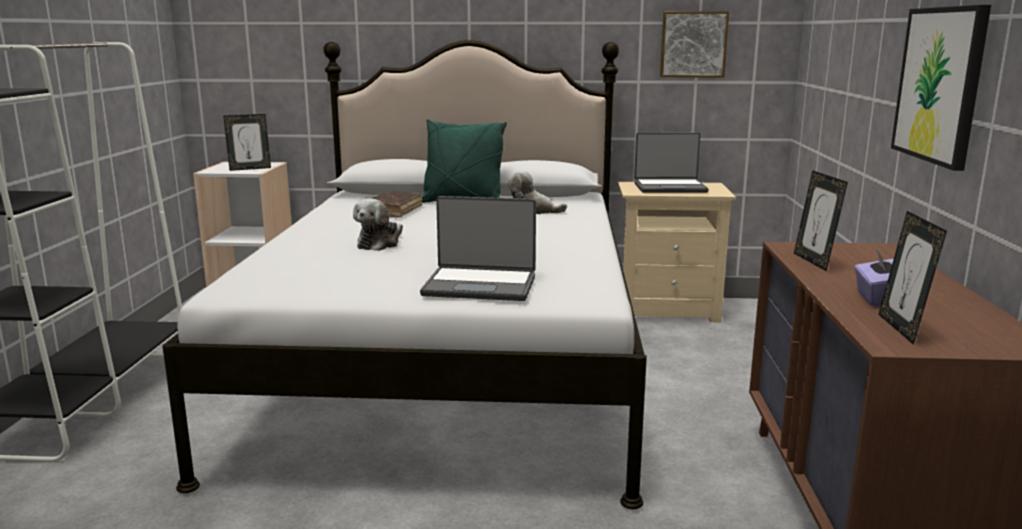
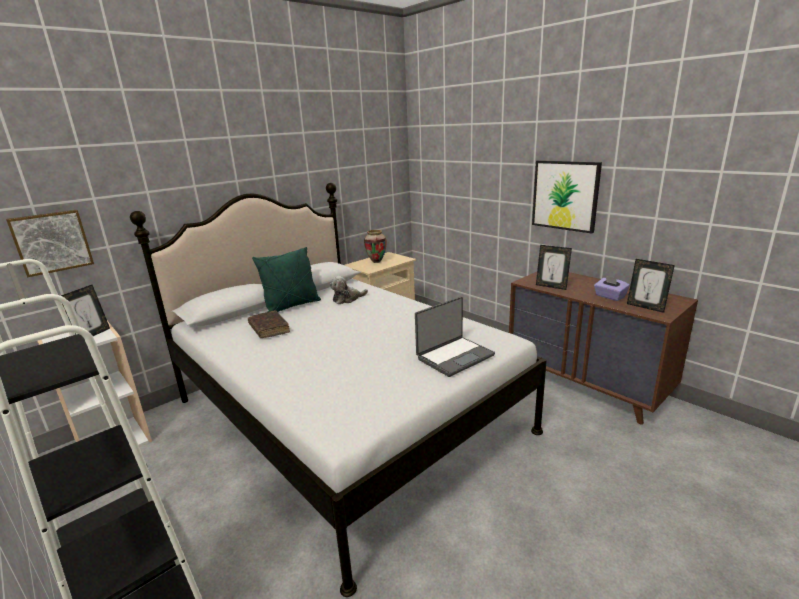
camera: 45 degrees left, 5 degrees up
plush toy [353,198,403,251] -> none
laptop [634,132,709,193] -> vase [364,230,387,263]
picture [660,11,729,78] -> picture moved to [6,210,94,277]

